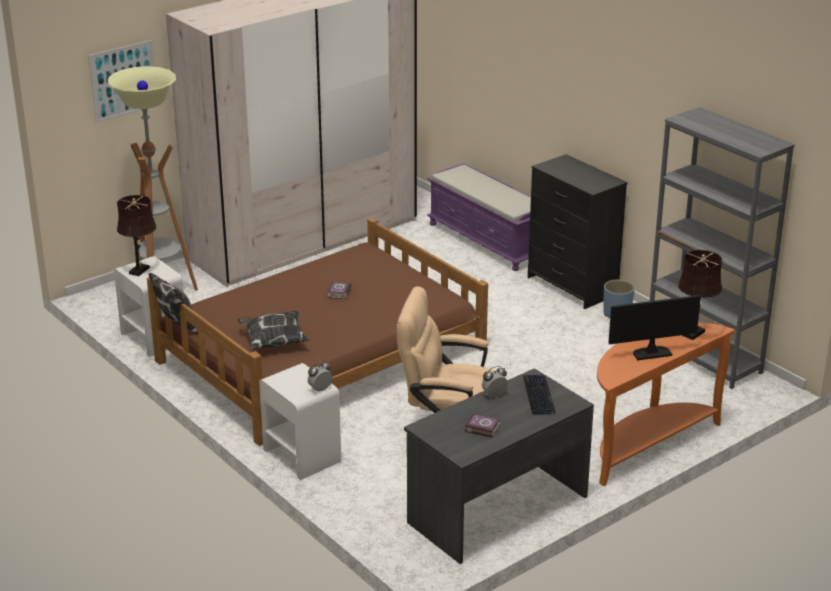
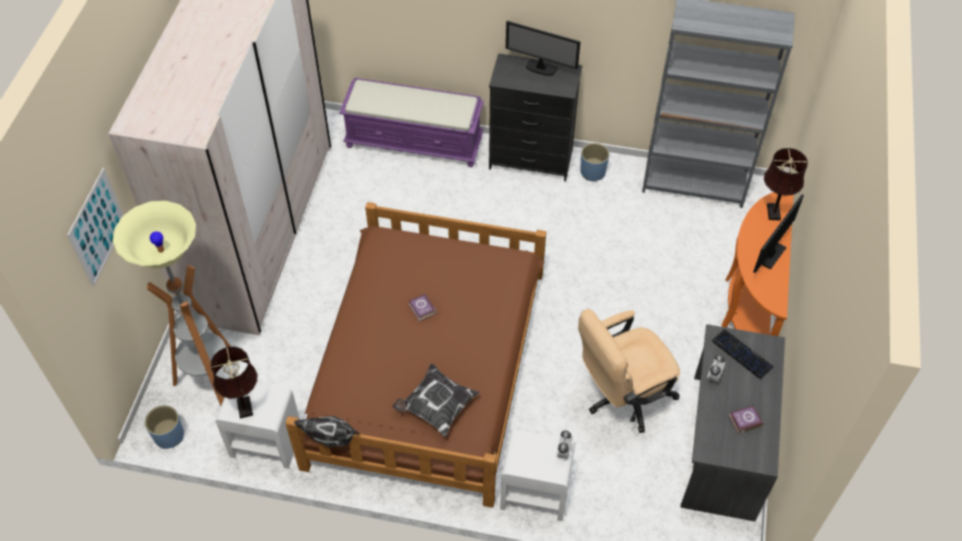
camera: 40 degrees left, 25 degrees up
none -> blue planter [145,405,184,449]
none -> monitor [506,21,581,76]

